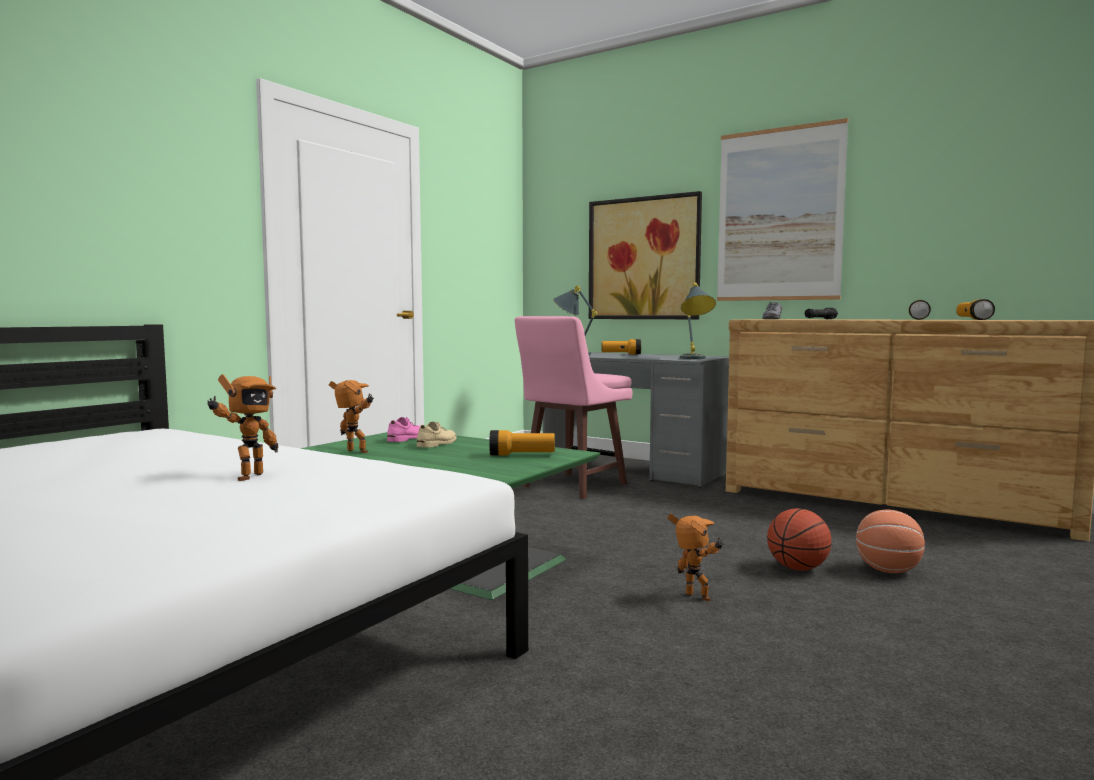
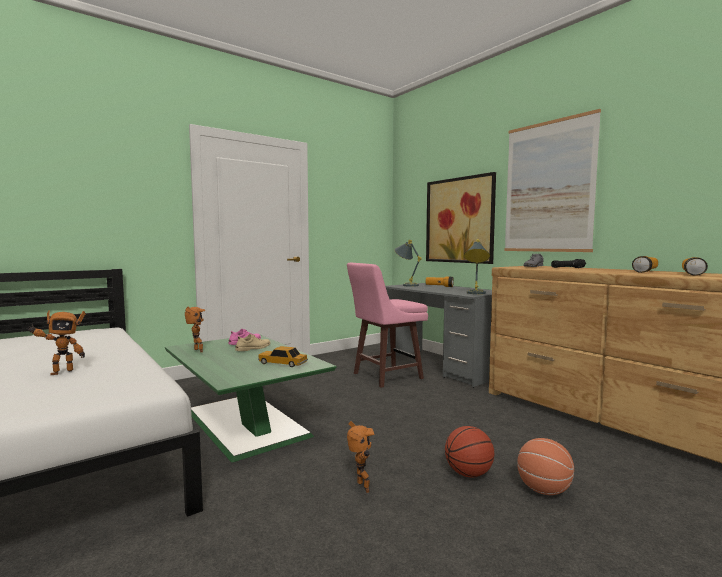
camera: 20 degrees right, 0 degrees up
flashlight [489,430,555,456] -> toy car [258,346,308,367]

